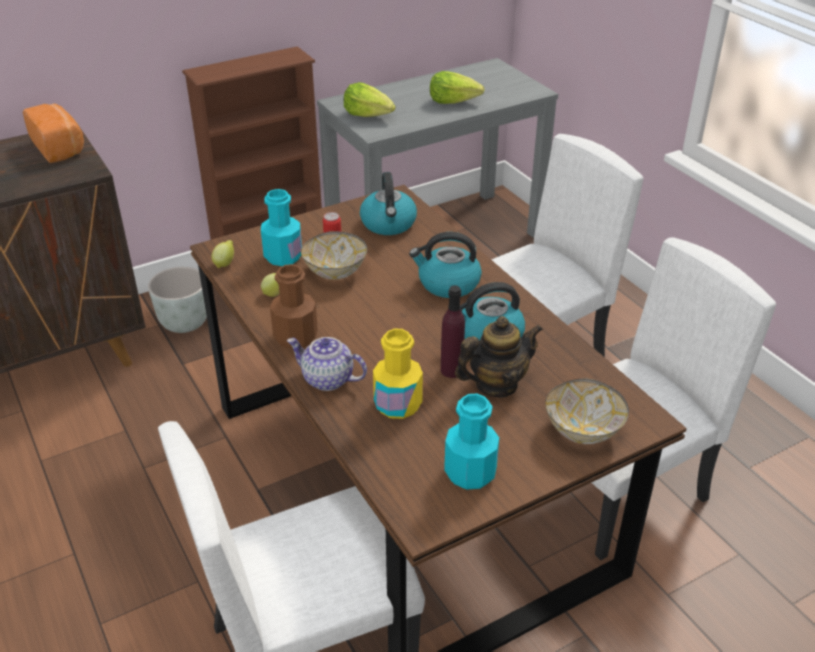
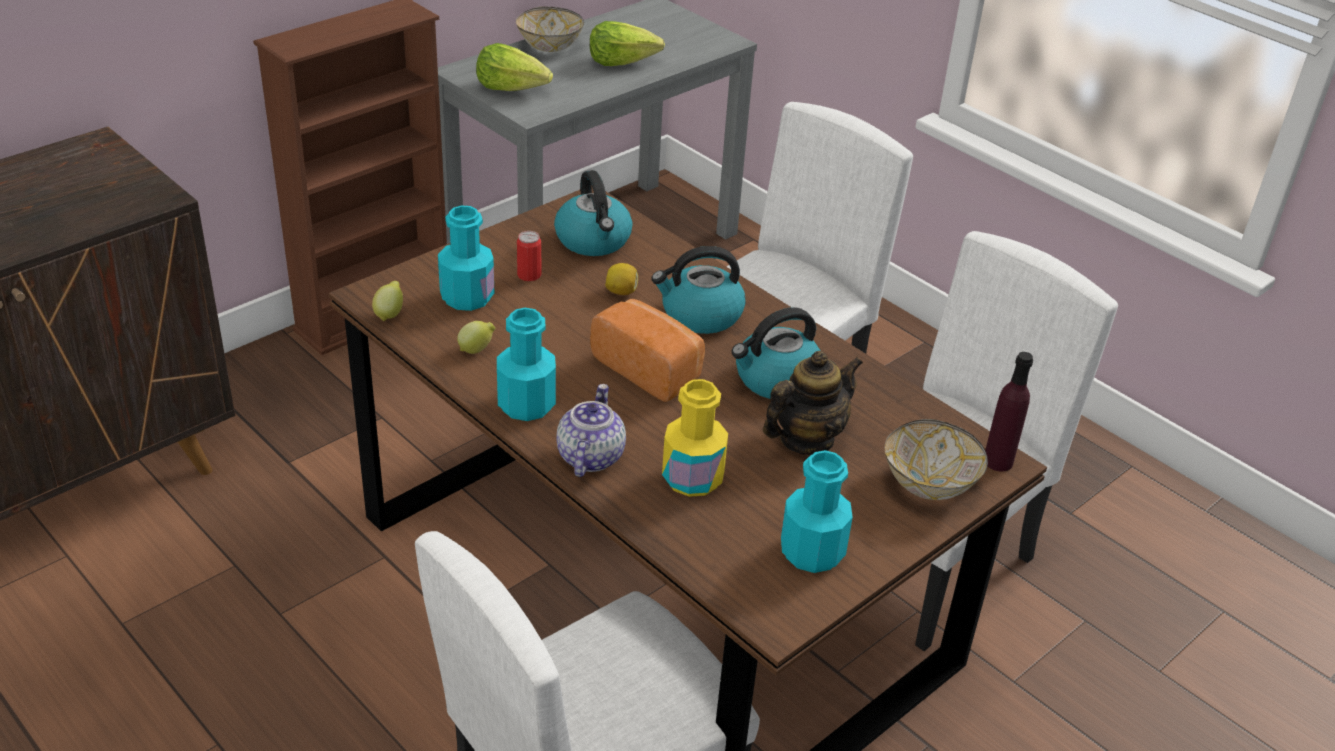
camera: 15 degrees left, 0 degrees up
bread [23,104,84,163] -> bread moved to [590,299,705,402]
grey planter [148,267,207,333] -> none
brown bottle [270,264,318,349] -> turquoise bottle [497,308,556,421]
teapot [287,337,367,391] -> teapot turned 90 degrees clockwise [556,384,626,477]
bowl [301,231,367,280] -> bowl moved to [516,6,584,52]
purple bottle [441,286,465,378] -> purple bottle moved to [985,352,1033,471]
none -> lemon [605,263,638,295]

